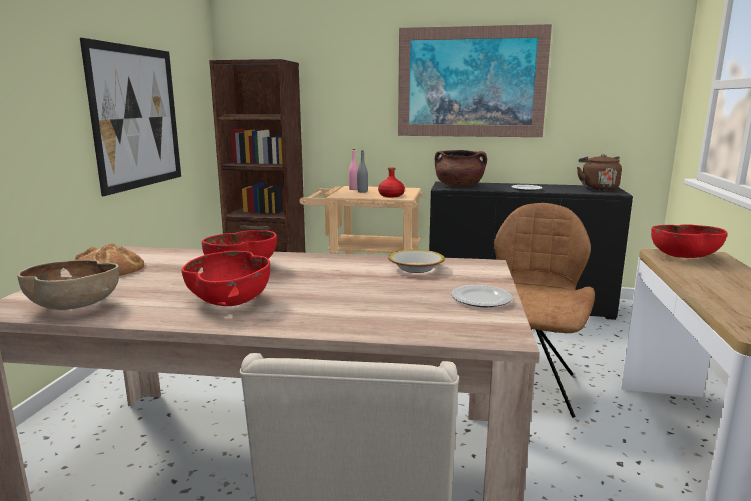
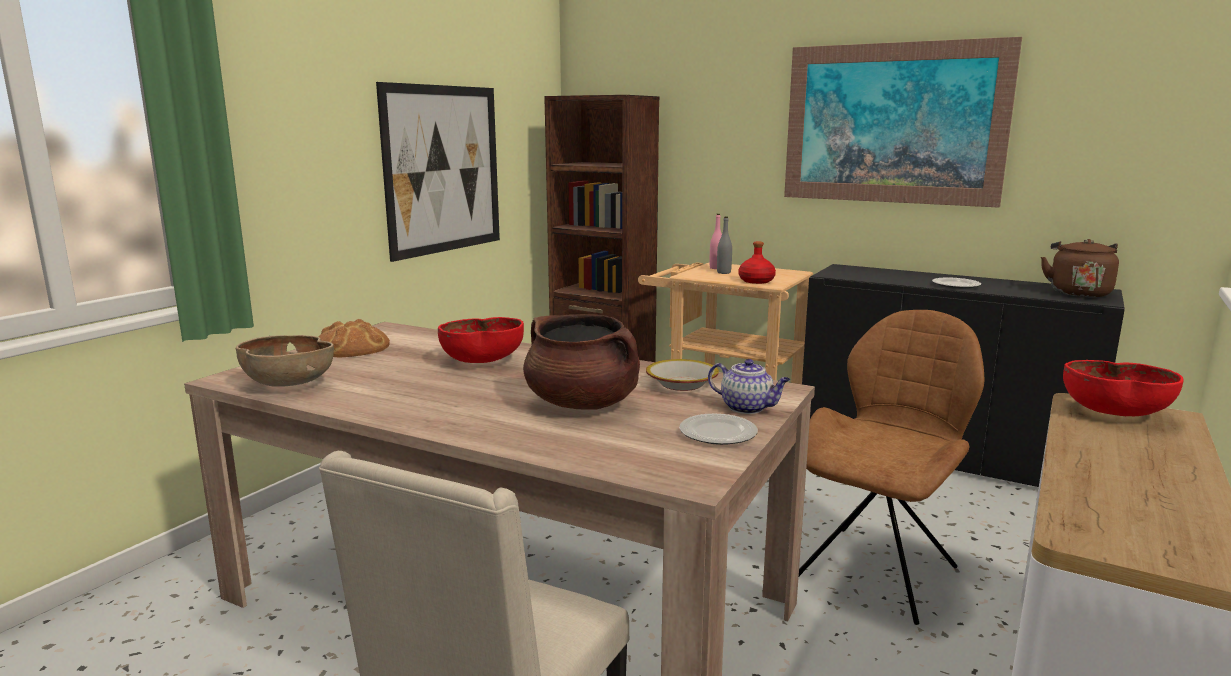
camera: 20 degrees right, 0 degrees up
red bowl [182,251,270,306] -> none
brown cooking pot [435,150,487,187] -> brown cooking pot moved to [523,314,640,410]
none -> teapot [708,359,790,414]

